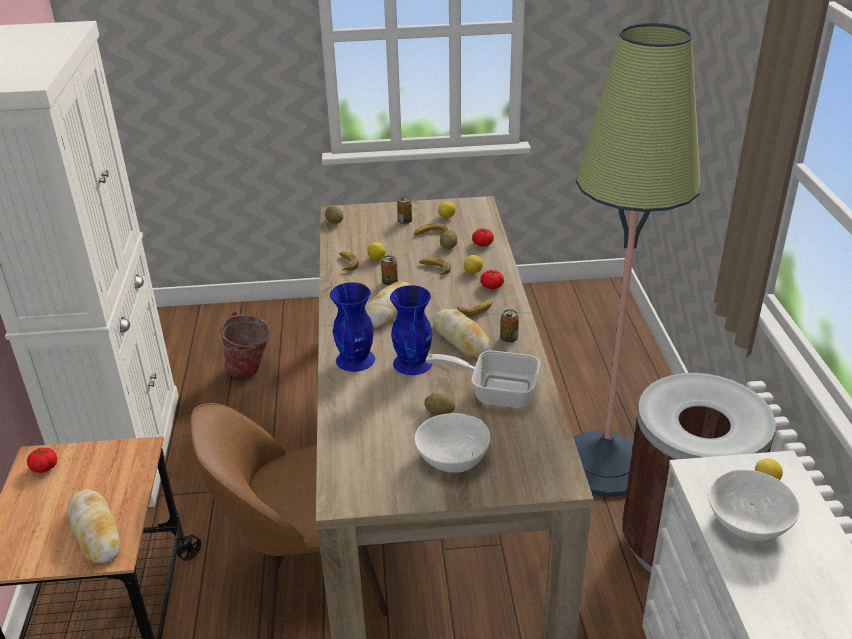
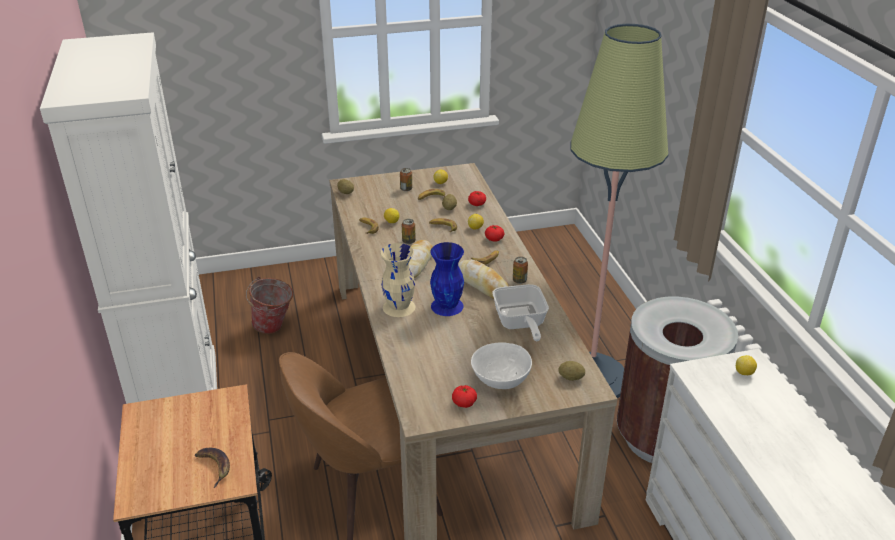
camera: 10 degrees left, 0 degrees up
tomato [27,448,57,473] -> tomato moved to [452,385,477,408]
bread [67,489,120,564] -> banana [195,448,230,488]
blue vase [330,282,375,372] -> beige vase [380,243,415,317]
potato [424,393,455,416] -> potato moved to [558,361,585,381]
frying pan [426,351,540,408] -> frying pan turned 105 degrees counterclockwise [492,284,549,341]
white bowl [709,470,800,541] -> none

